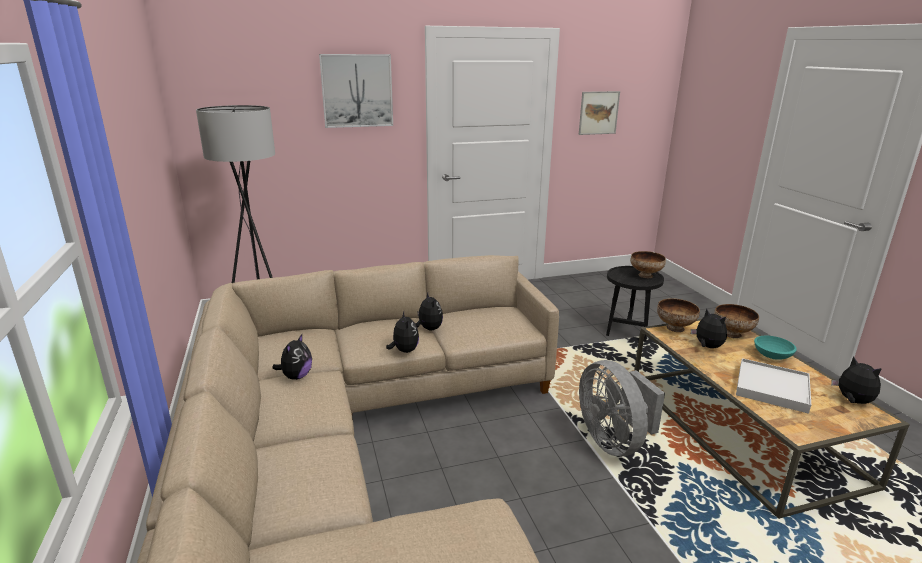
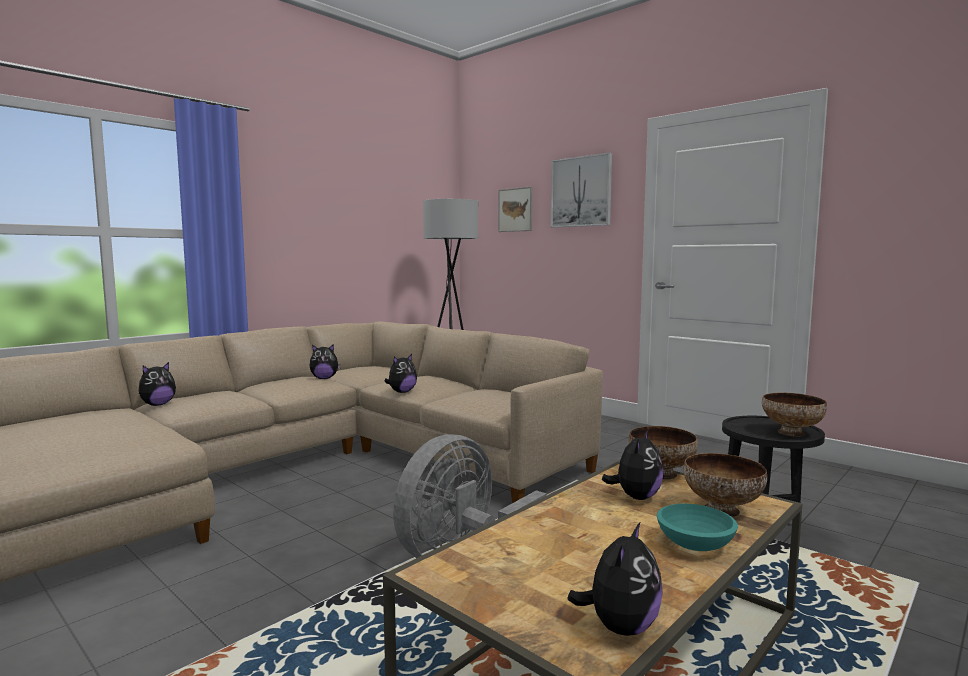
camera: 60 degrees right, 15 degrees down
plush toy [415,292,443,330] -> plush toy moved to [139,362,176,406]
picture [579,91,620,135] -> picture moved to [498,187,532,232]
white tray [736,358,811,414] -> none

